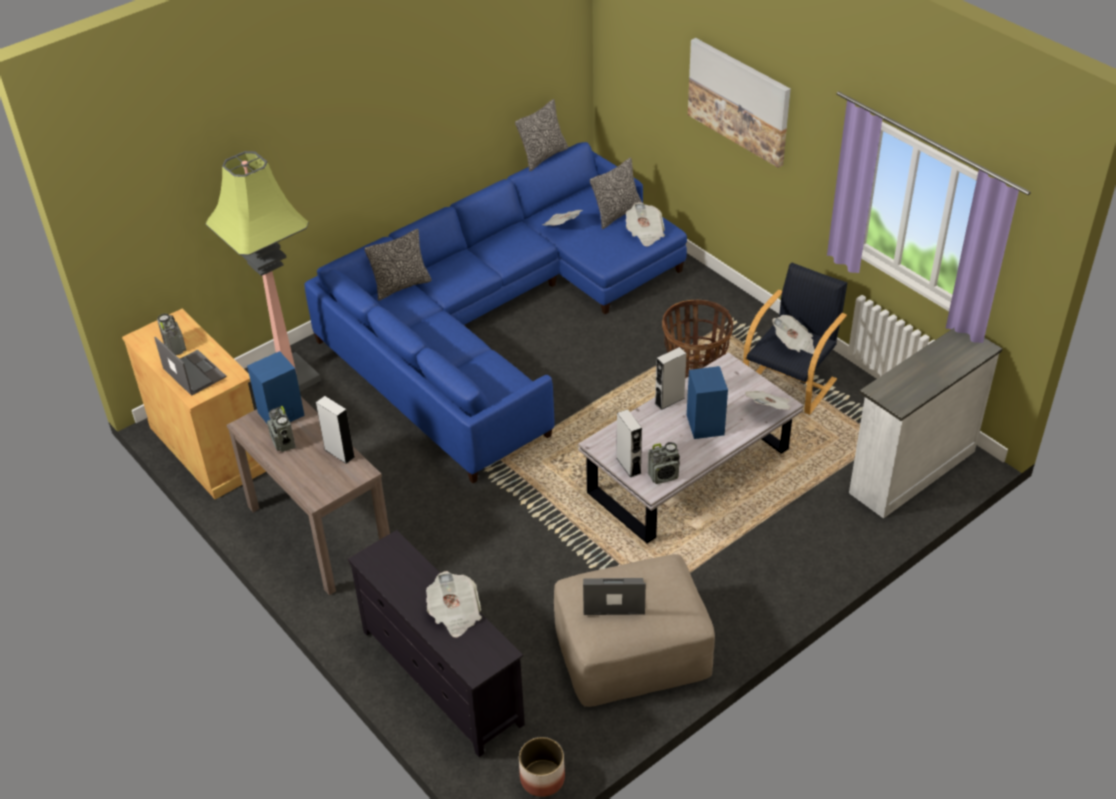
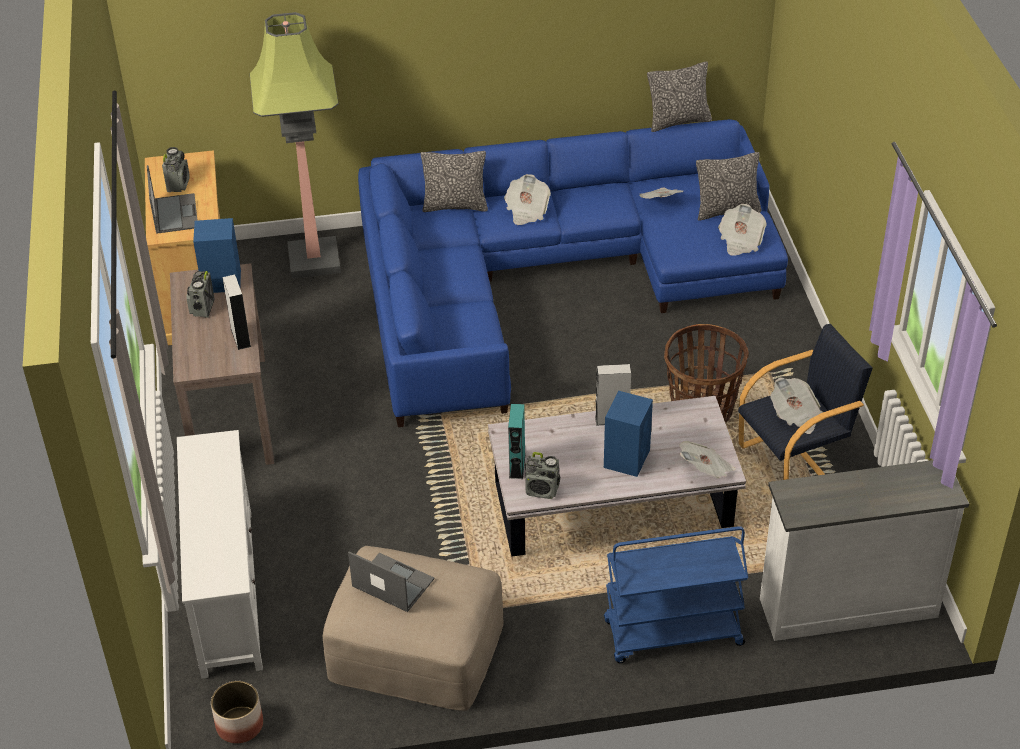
camera: 30 degrees right, 0 degrees up
black tv stand [347,529,525,757] -> white tv stand [177,430,263,679]
newspaper [426,571,482,638] -> newspaper moved to [504,174,551,225]
grey speaker [617,409,642,478] -> turquoise speaker [508,404,526,479]
picture [688,38,791,168] -> none
none -> blue cart [604,526,748,663]

